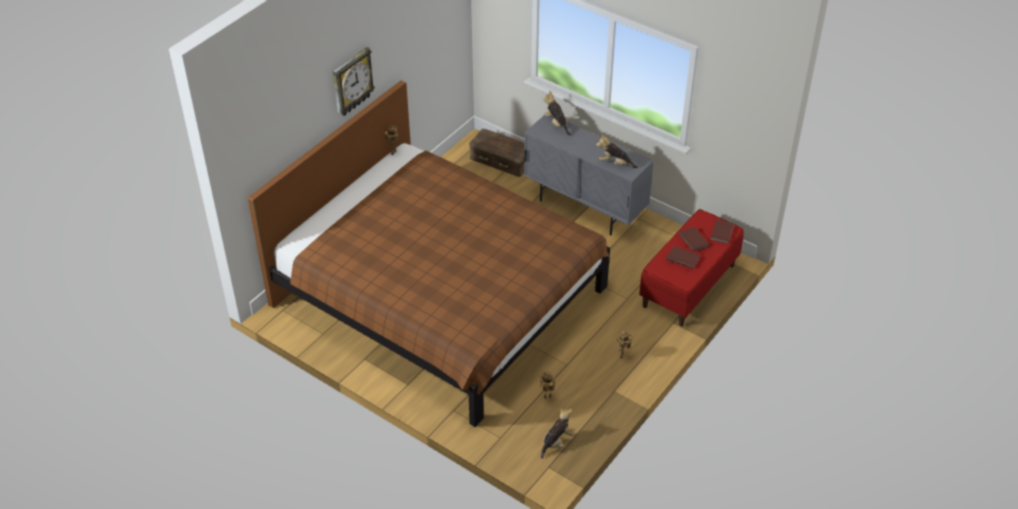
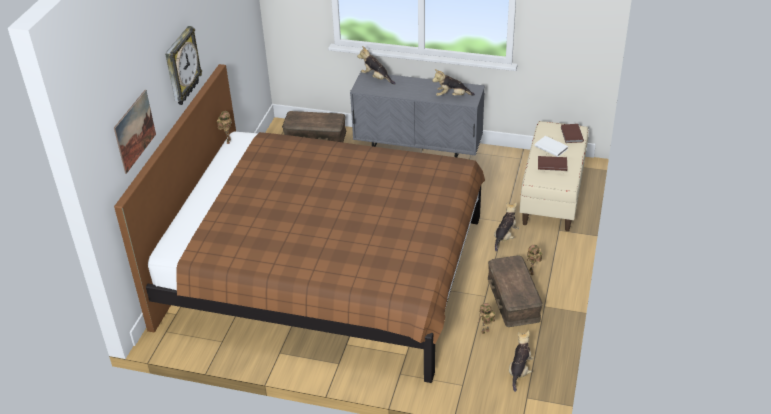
camera: 20 degrees left, 5 degrees down
red bench [639,209,744,326] -> beige bench [520,121,589,231]
brown book [678,227,709,252] -> white book [534,136,568,157]
none -> picture [114,90,156,174]
none -> brown storage box [488,255,543,327]
none -> plush toy [494,202,519,252]

